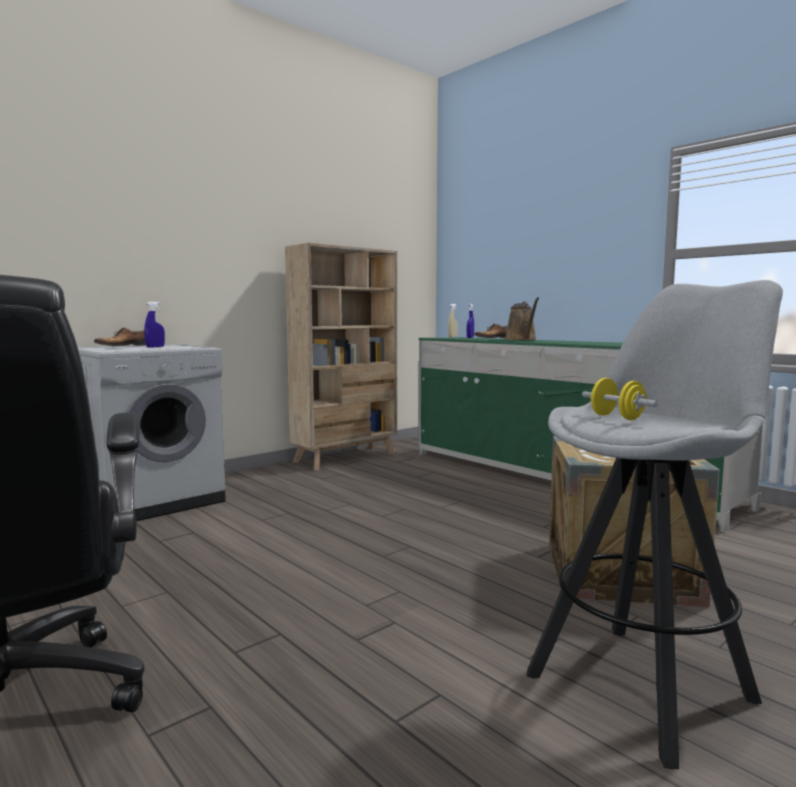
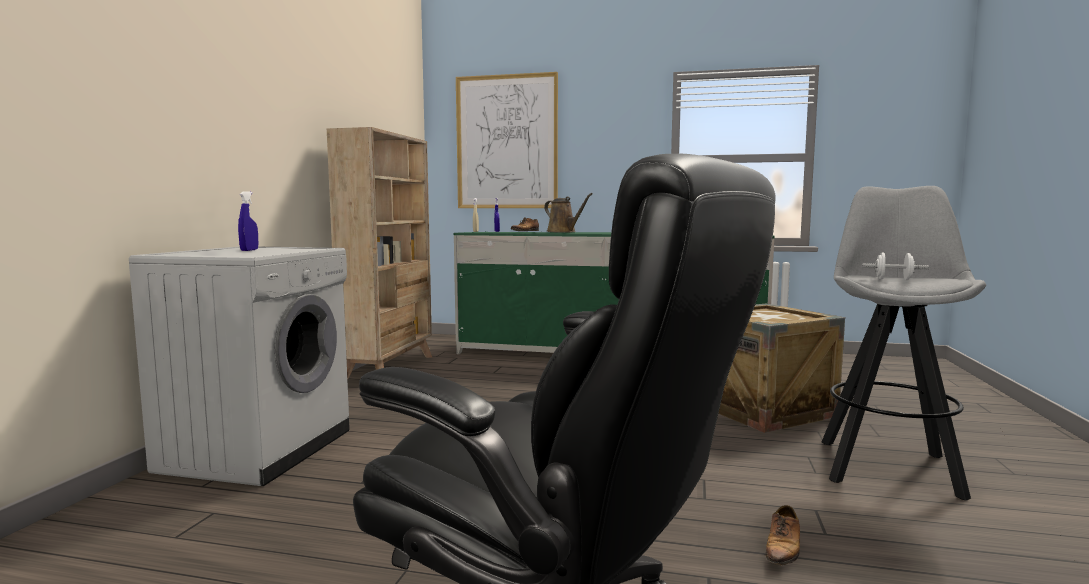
camera: 35 degrees left, 0 degrees up
shoe [94,327,146,346] -> shoe moved to [766,505,800,565]
yellow dumbbell [582,378,658,420] -> white dumbbell [862,253,929,280]
none -> picture [456,72,558,208]

